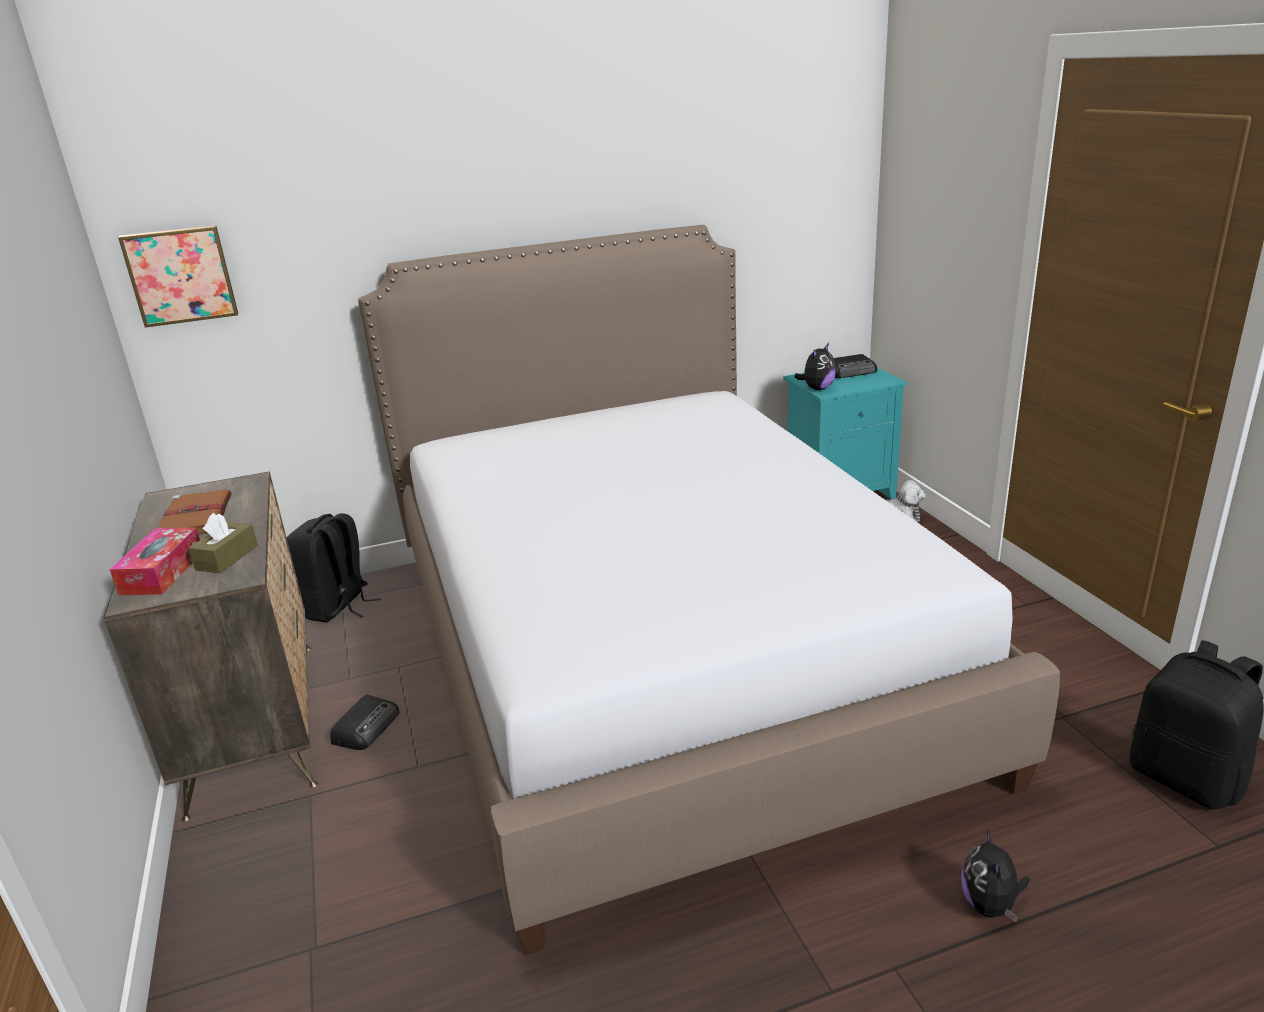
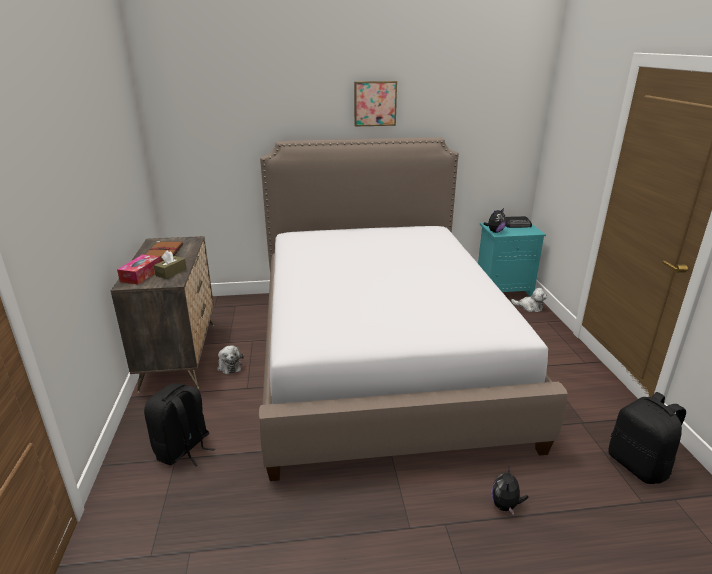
camera: 10 degrees right, 0 degrees up
picture [118,225,238,328] -> picture moved to [354,81,397,126]
black backpack [287,513,381,623] -> black backpack moved to [144,383,215,467]
radio [330,695,399,750] -> plush toy [217,345,244,374]

